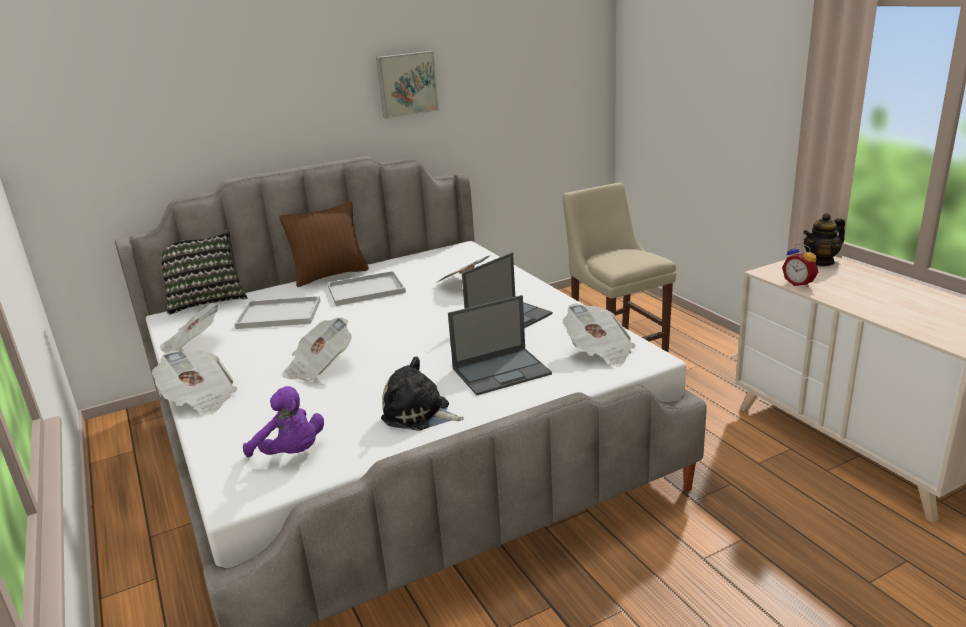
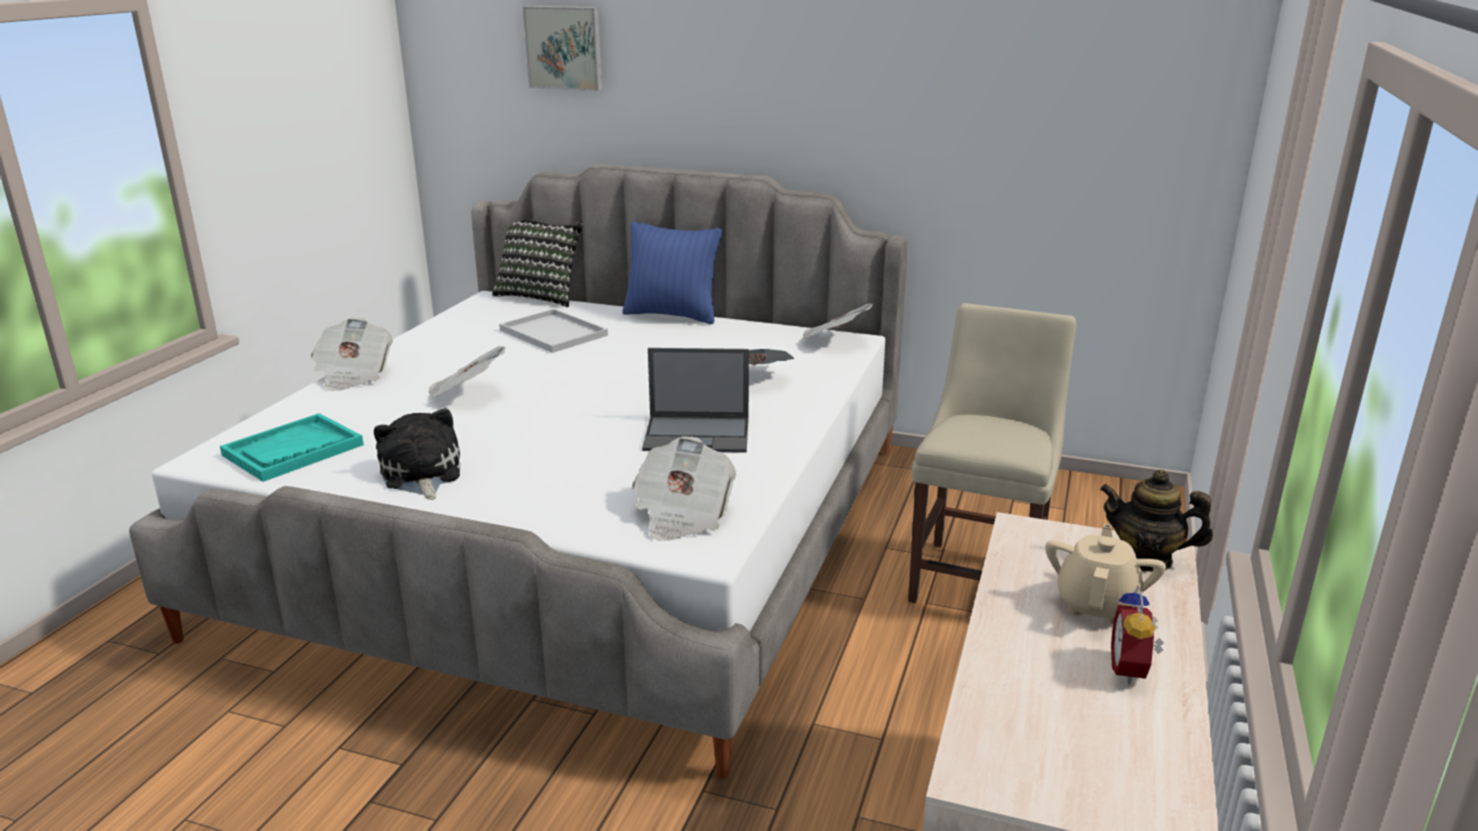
camera: 45 degrees right, 0 degrees up
newspaper [160,303,221,353] -> newspaper moved to [800,304,873,341]
purple plush toy [243,386,324,458] -> turquoise tray [220,413,364,482]
brown pillow [279,201,369,287] -> blue pillow [622,222,722,324]
white tray [327,271,406,306] -> none
picture [376,51,439,118] -> picture moved to [523,6,603,91]
laptop [448,295,552,396] -> none
alarm clock [782,244,818,287] -> alarm clock moved to [1111,585,1164,685]
none -> beige teapot [1045,523,1166,623]

